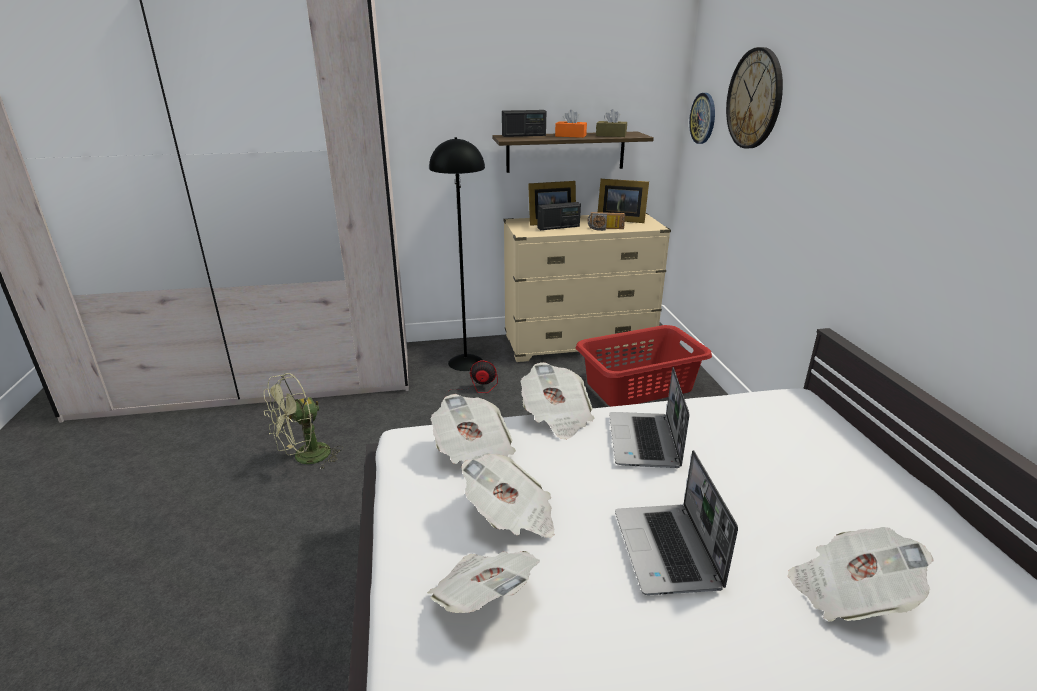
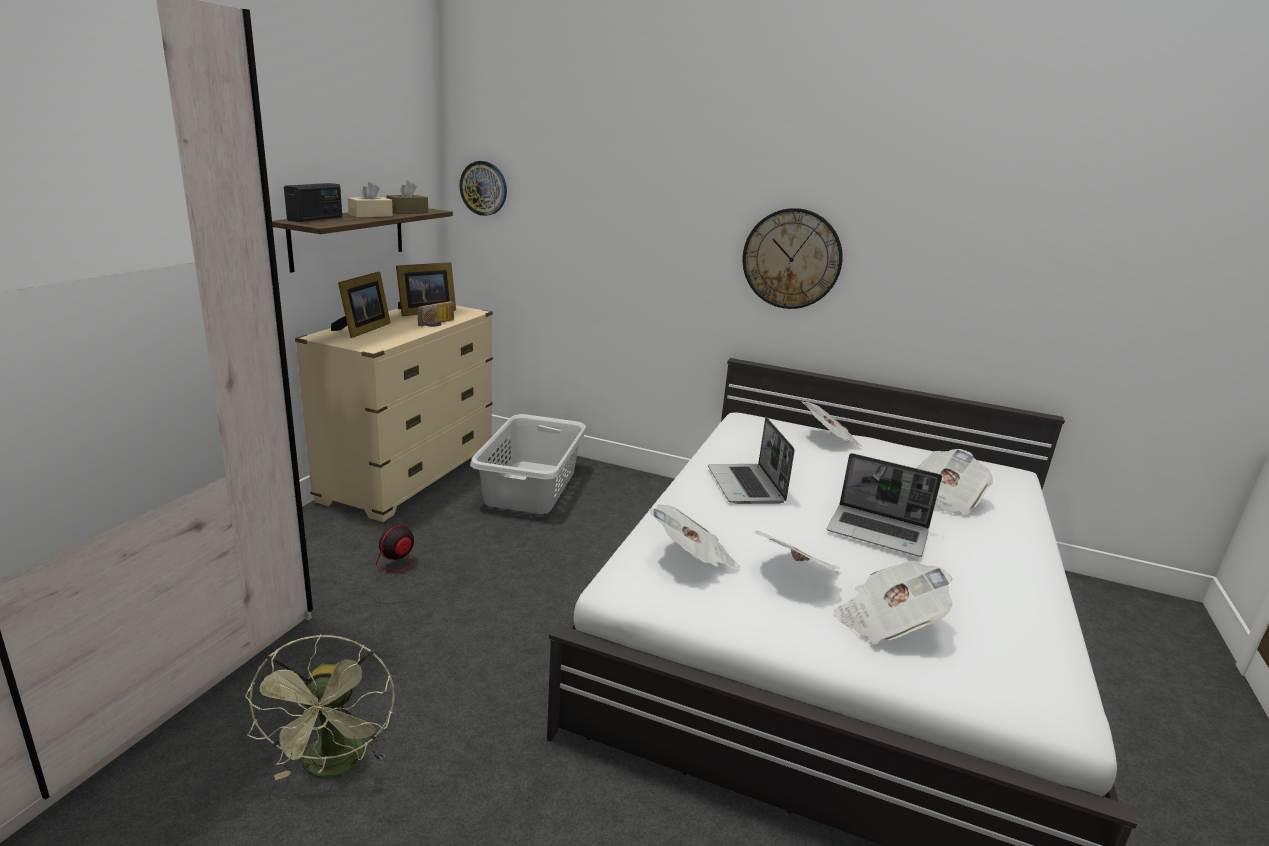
camera: 60 degrees left, 5 degrees down
black floor lamp [429,137,485,371] -> none
newspaper [520,362,595,440] -> newspaper moved to [801,401,862,446]
radio [538,202,581,230] -> none
orange tissue box [555,110,587,138] -> beige tissue box [347,182,393,217]
red laundry basket [576,325,712,407] -> grey laundry basket [470,414,587,514]
laptop [609,367,689,468] -> laptop turned 45 degrees clockwise [708,417,795,504]
wall clock [726,47,783,149] -> wall clock moved to [743,208,843,309]

